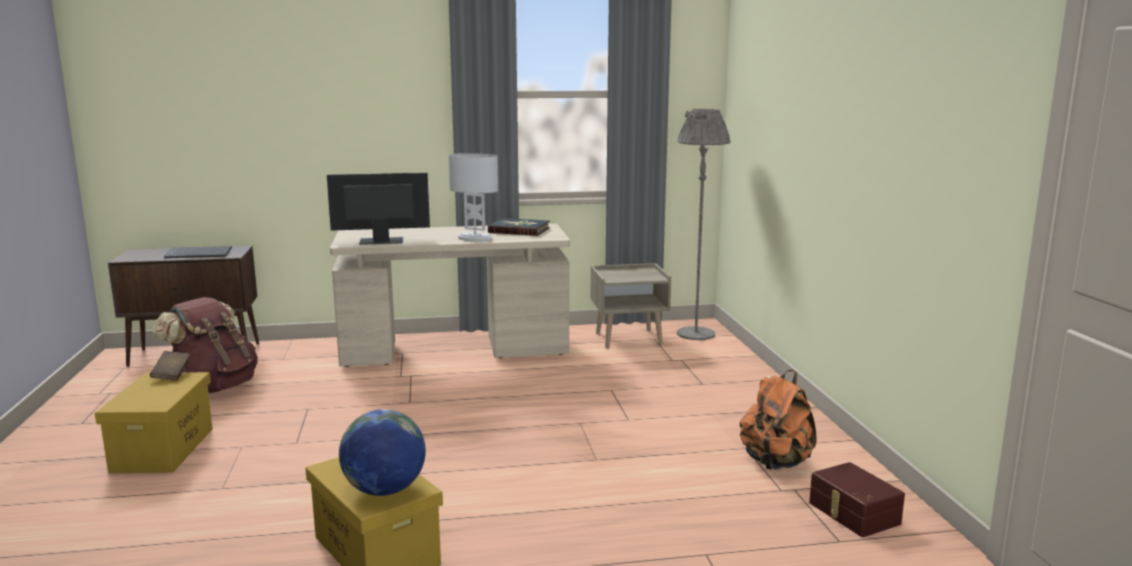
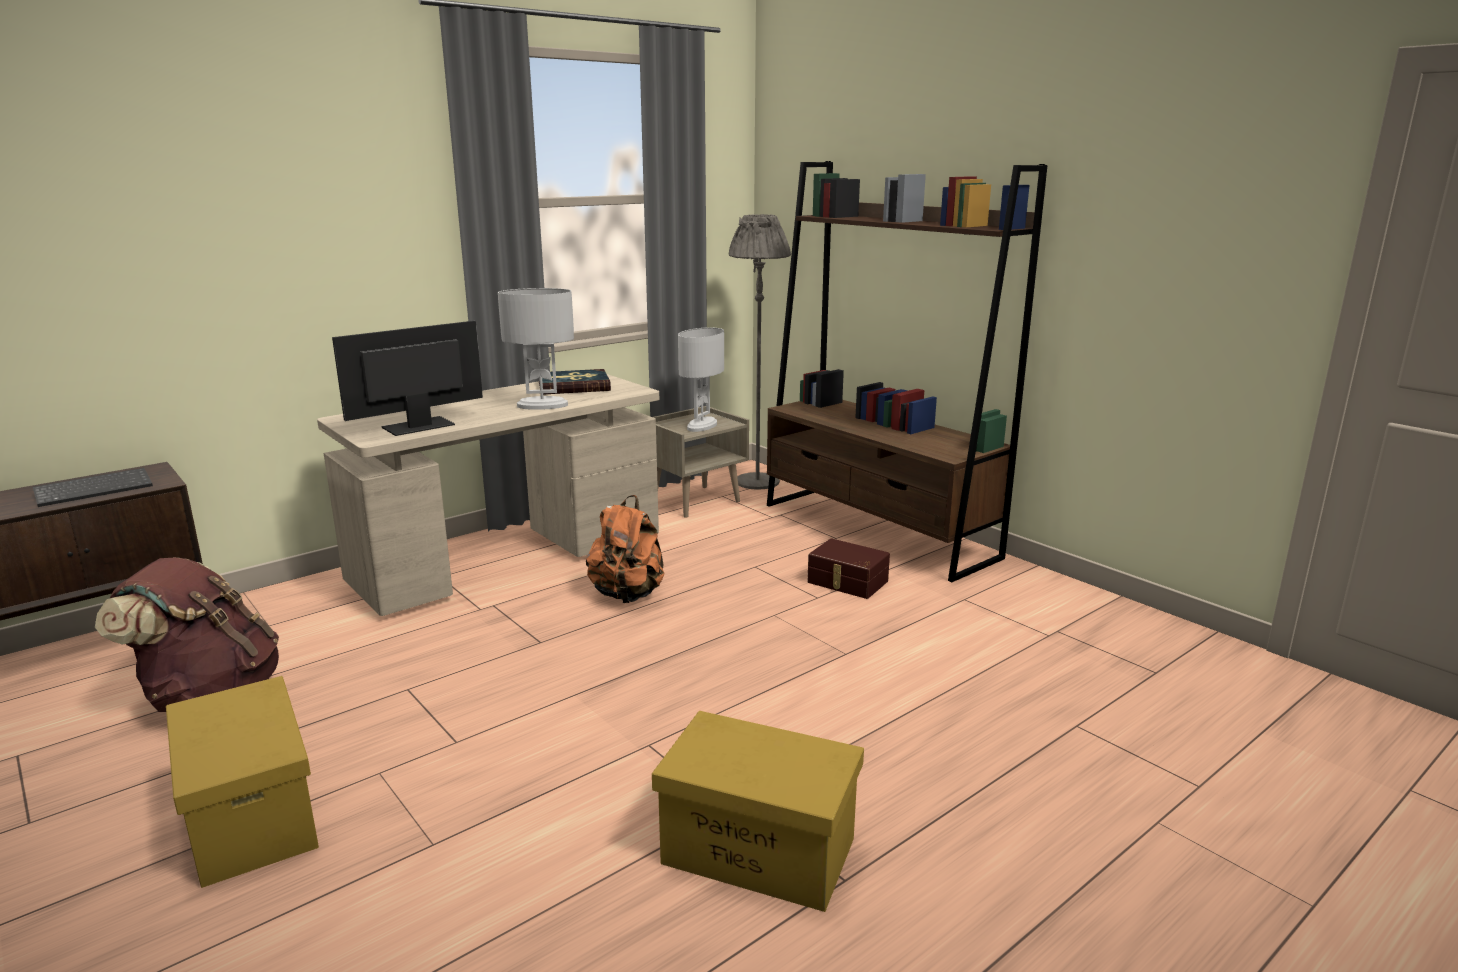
camera: 30 degrees left, 5 degrees up
brown book [150,351,190,381] -> none
globe [339,409,426,496] -> none
orange backpack [740,370,817,470] -> orange backpack moved to [586,495,664,603]
brown storage box [809,462,905,537] -> brown storage box moved to [808,538,890,599]
none -> white table lamp [678,327,724,432]
none -> brown bookcase [767,161,1047,582]

